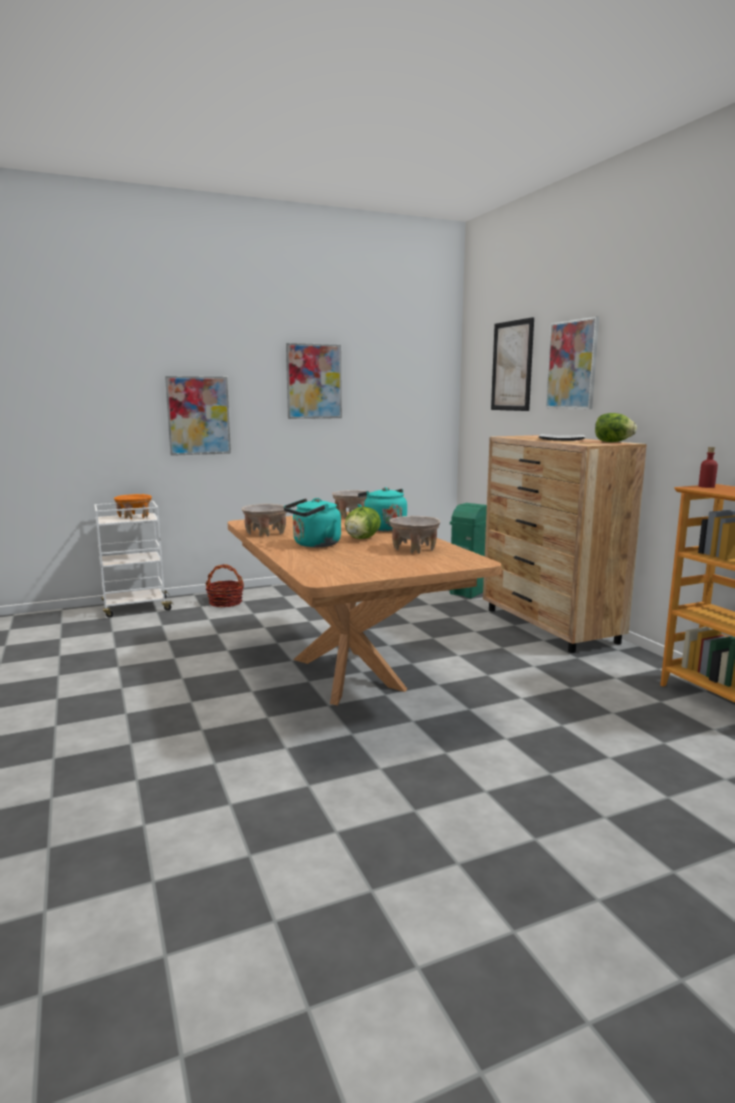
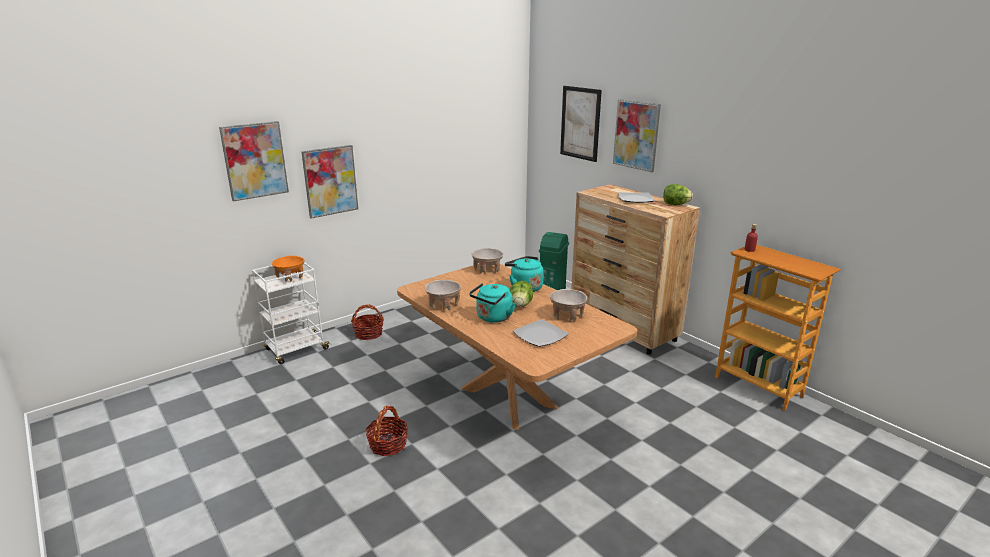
camera: 15 degrees left, 10 degrees up
picture [286,343,342,419] -> picture moved to [219,121,289,201]
none -> basket [366,406,408,456]
none -> plate [513,319,569,347]

